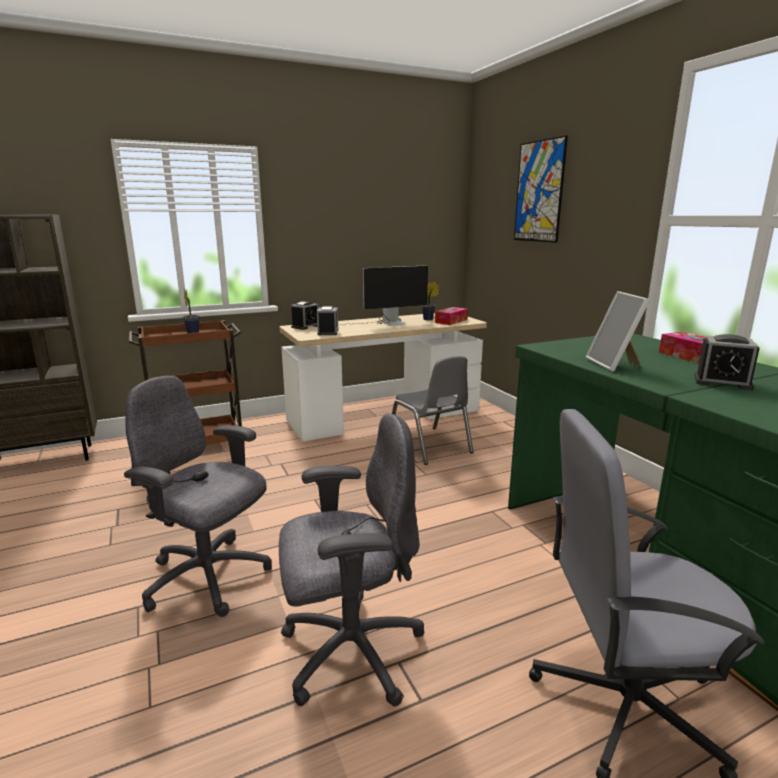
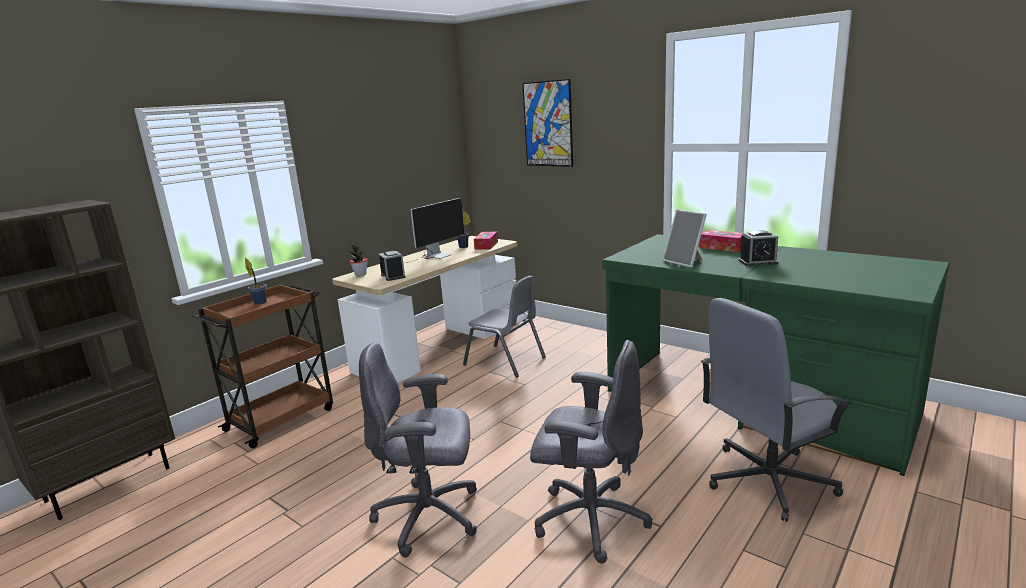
camera: 25 degrees left, 0 degrees up
grey office chair [279,413,424,707] -> grey office chair turned 60 degrees clockwise [530,340,652,563]
alarm clock [291,301,319,330] -> potted plant [349,241,368,276]

